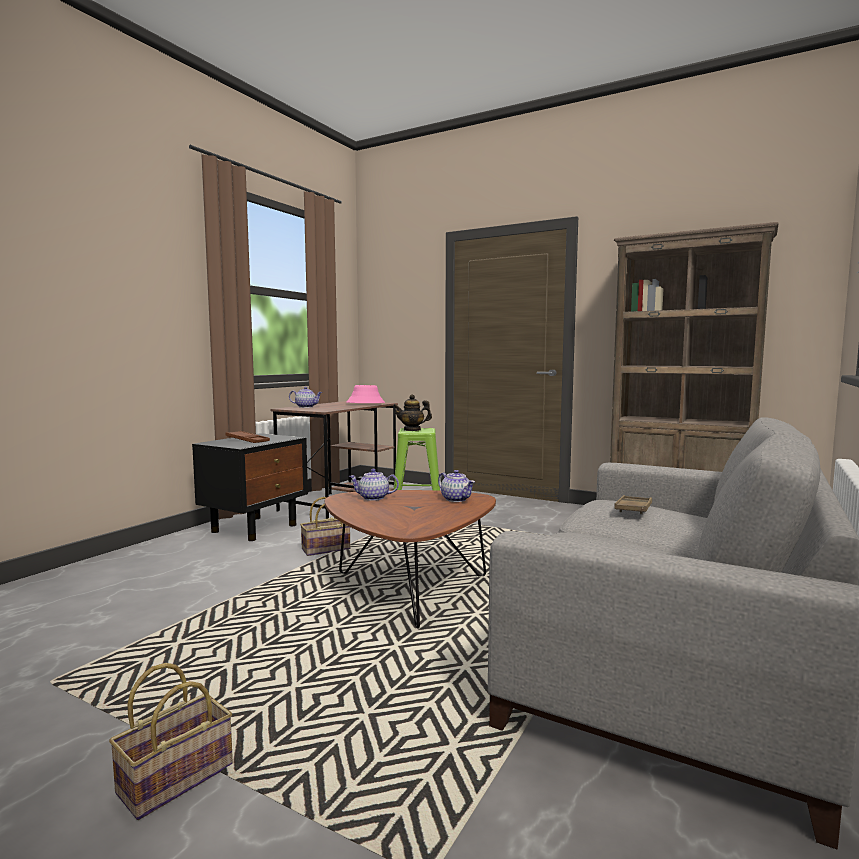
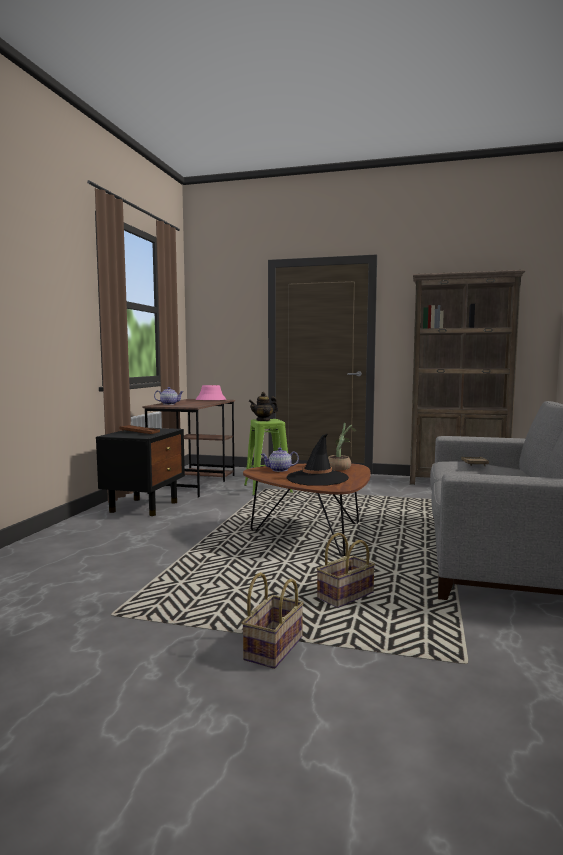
camera: 15 degrees left, 0 degrees up
basket [300,497,350,556] -> basket moved to [317,533,375,608]
teapot [438,470,475,502] -> potted plant [328,423,356,470]
none -> black hat [287,434,349,486]

